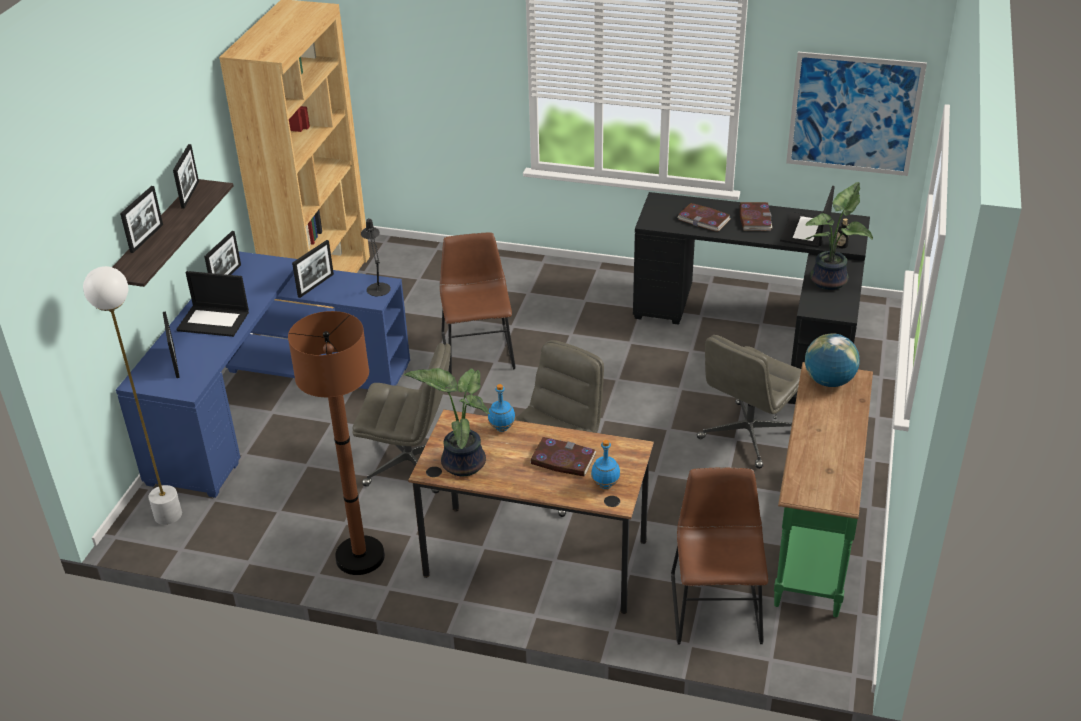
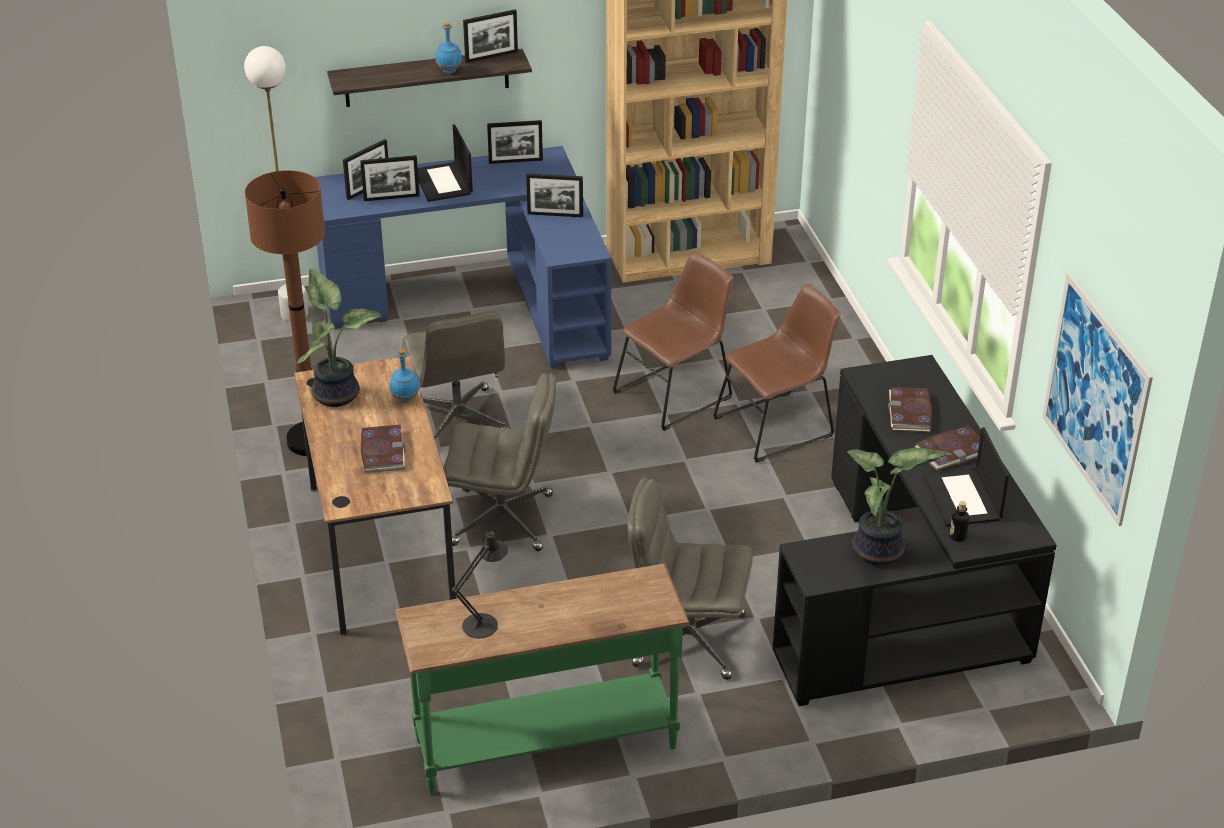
camera: 60 degrees right, 0 degrees up
picture frame [120,186,163,253] -> picture frame moved to [360,155,419,201]
black table lamp [361,219,391,296] -> black table lamp moved to [452,531,508,638]
blue bottle [591,440,620,489] -> blue bottle moved to [436,22,462,74]
brown chair [671,467,768,645] -> brown chair moved to [713,284,841,463]
laptop [780,186,835,248] -> laptop turned 90 degrees counterclockwise [924,427,1009,527]
globe [805,333,860,387] -> none

